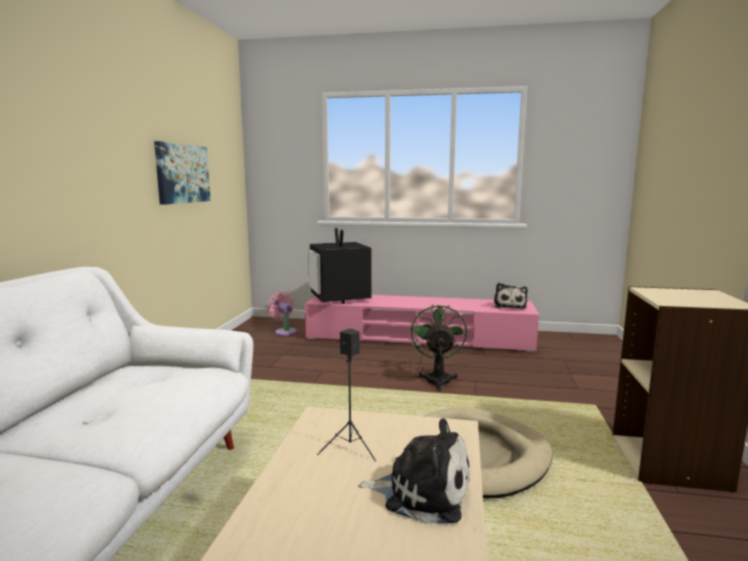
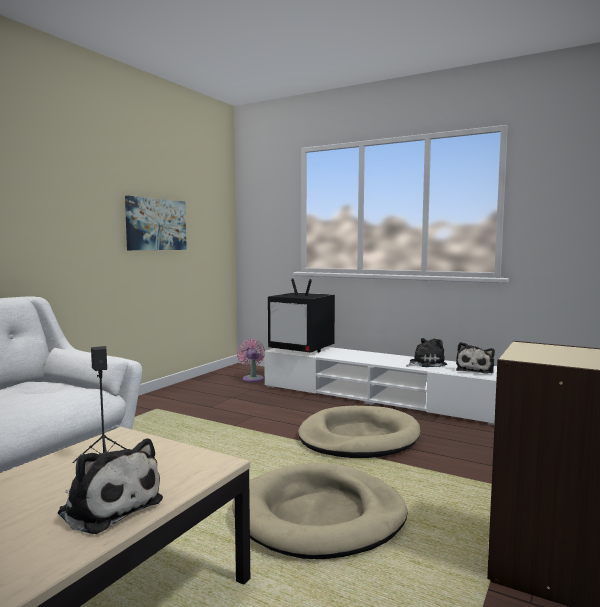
camera: 20 degrees right, 5 degrees down
pink tv stand [305,295,539,352] -> white tv stand [264,347,497,425]
television [308,228,371,304] -> television turned 60 degrees counterclockwise [268,278,335,353]
green fan [411,304,467,391] -> beige dog bed [298,406,421,458]
none -> plush toy [406,338,447,367]

